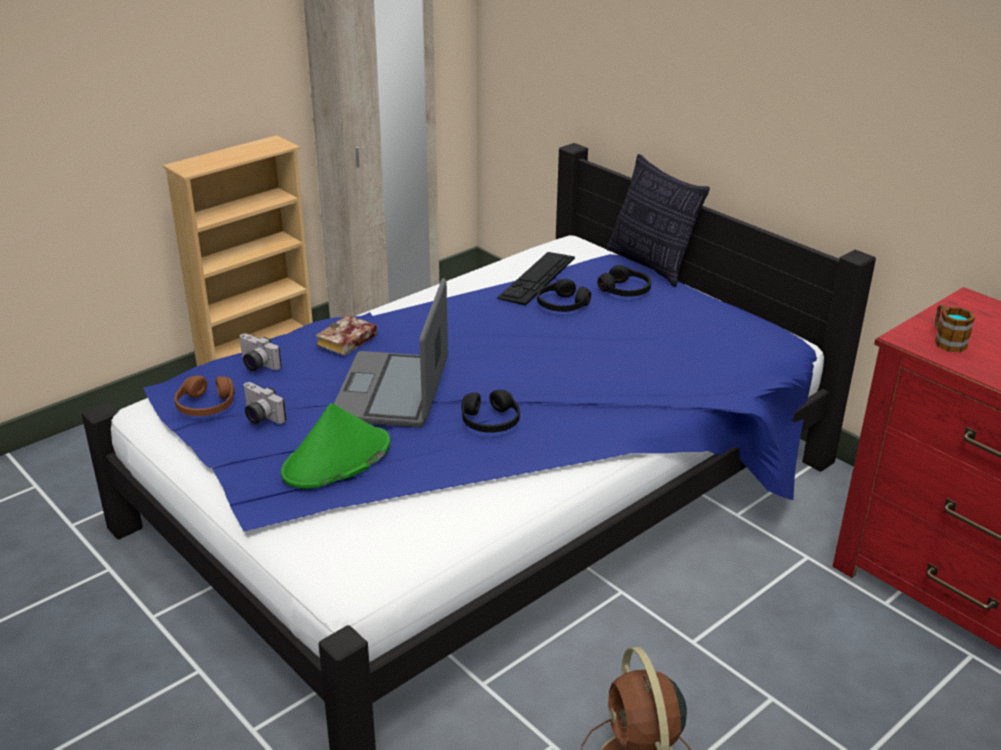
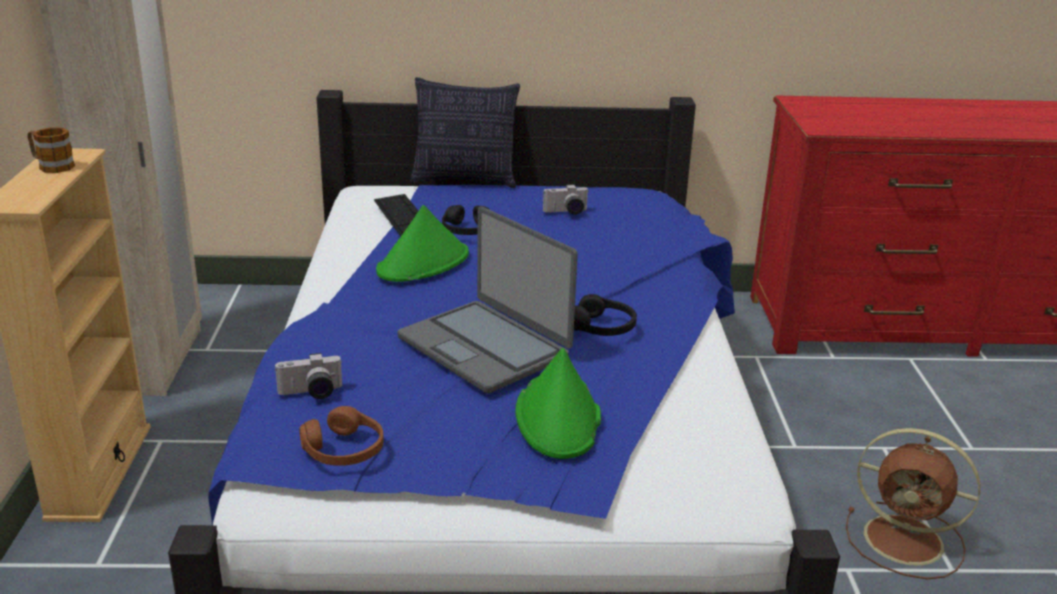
camera: 50 degrees left, 5 degrees down
camera [243,382,286,424] -> camera moved to [543,185,589,215]
book [315,315,377,356] -> none
black headphones [597,265,651,297] -> none
mug [935,305,975,352] -> mug moved to [28,127,75,173]
none -> green hat [376,205,469,282]

